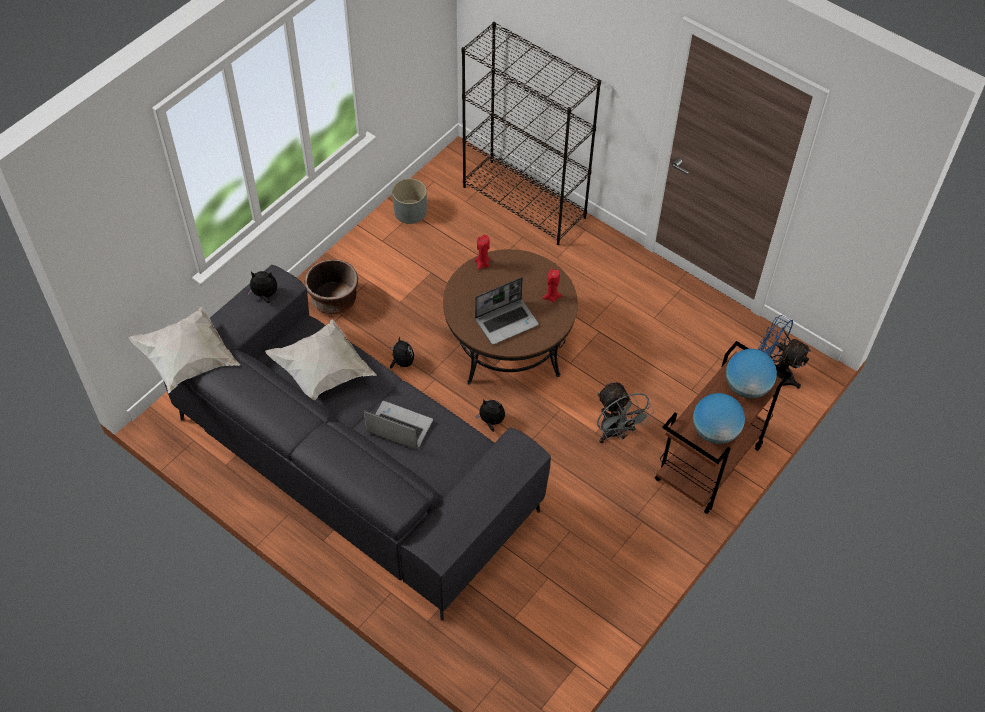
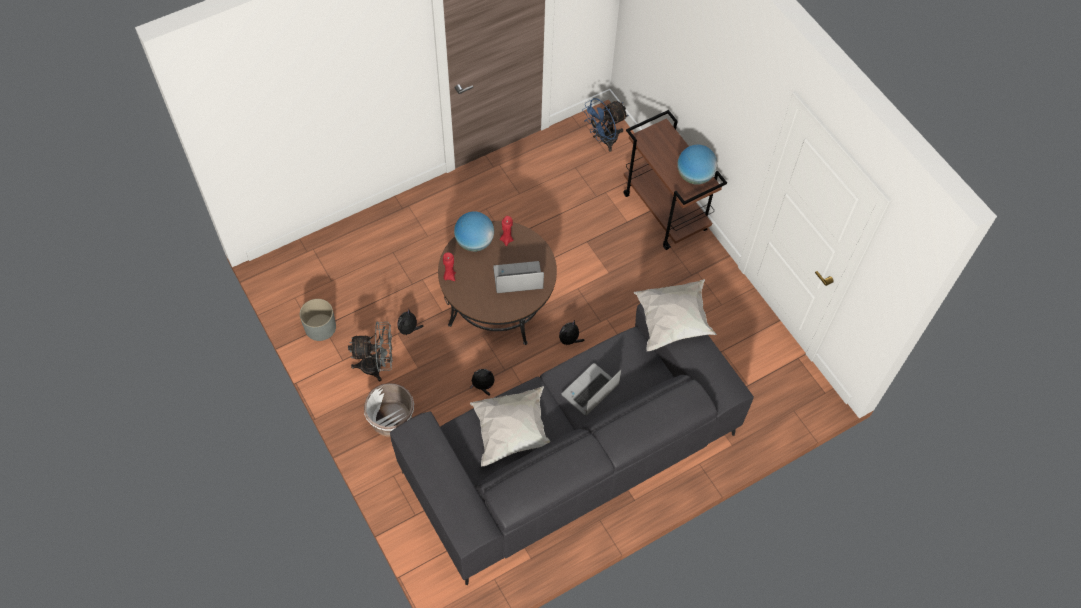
camera: 70 degrees left, 5 degrees up
white pillow [129,307,240,394] -> white pillow moved to [634,279,717,351]
plush toy [247,271,277,303] -> plush toy moved to [397,309,424,337]
brown planter [305,260,358,315] -> white planter [364,383,414,437]
black bookcase [462,22,601,245] -> none
laptop [475,277,539,345] -> laptop turned 90 degrees counterclockwise [493,261,544,293]
grey fan [597,381,654,443] -> grey fan moved to [348,322,393,381]
globe [726,349,777,398] -> globe moved to [454,212,494,252]

